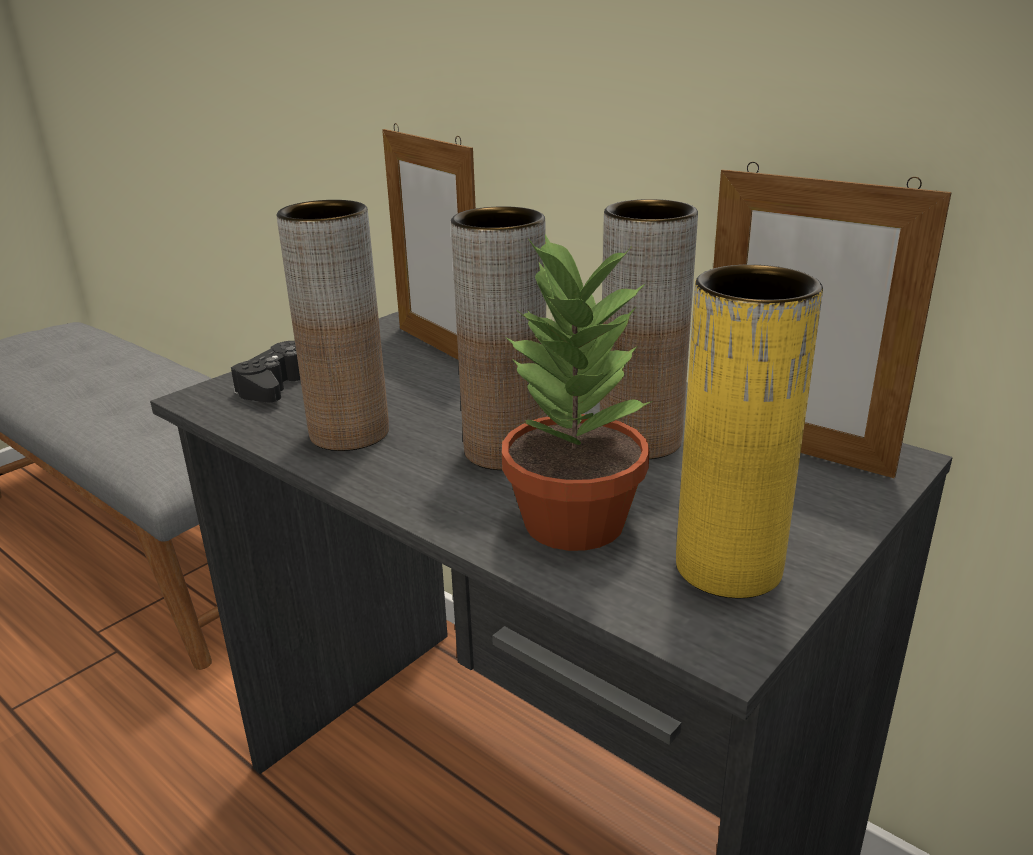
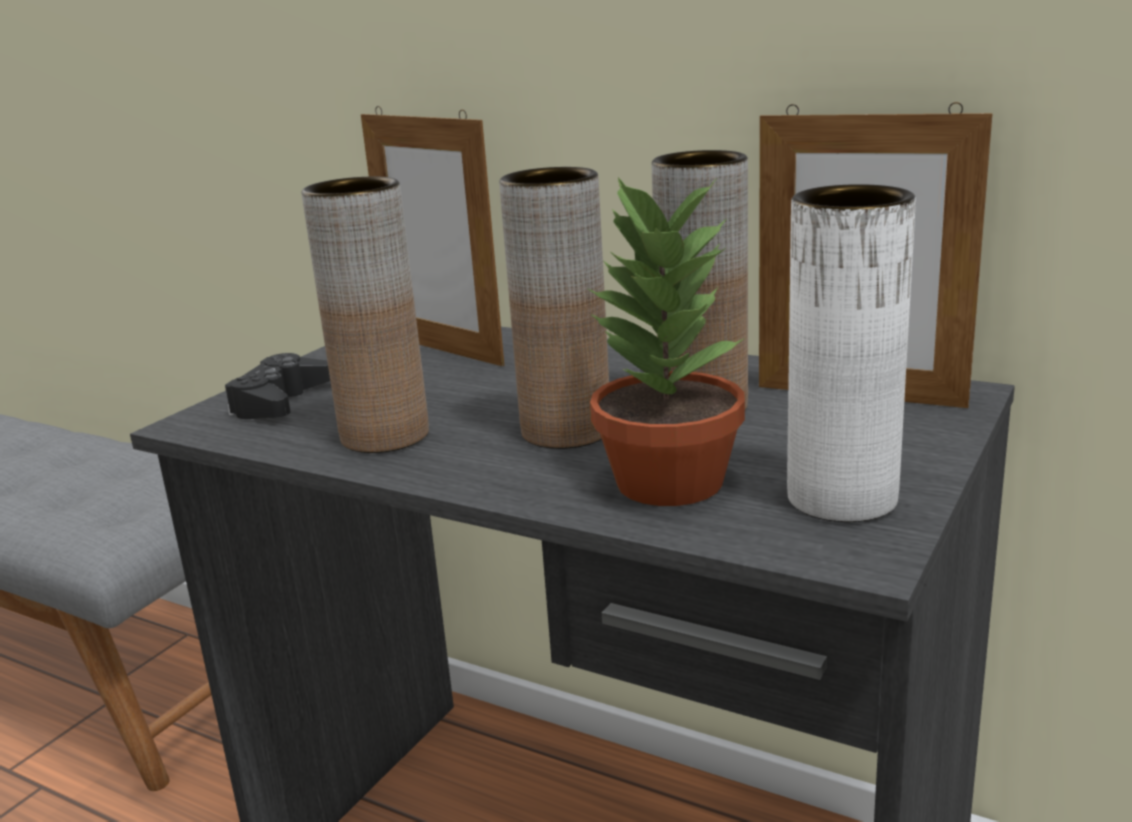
camera: 10 degrees left, 5 degrees down
yellow vase [676,265,823,598] -> white vase [787,184,916,522]

